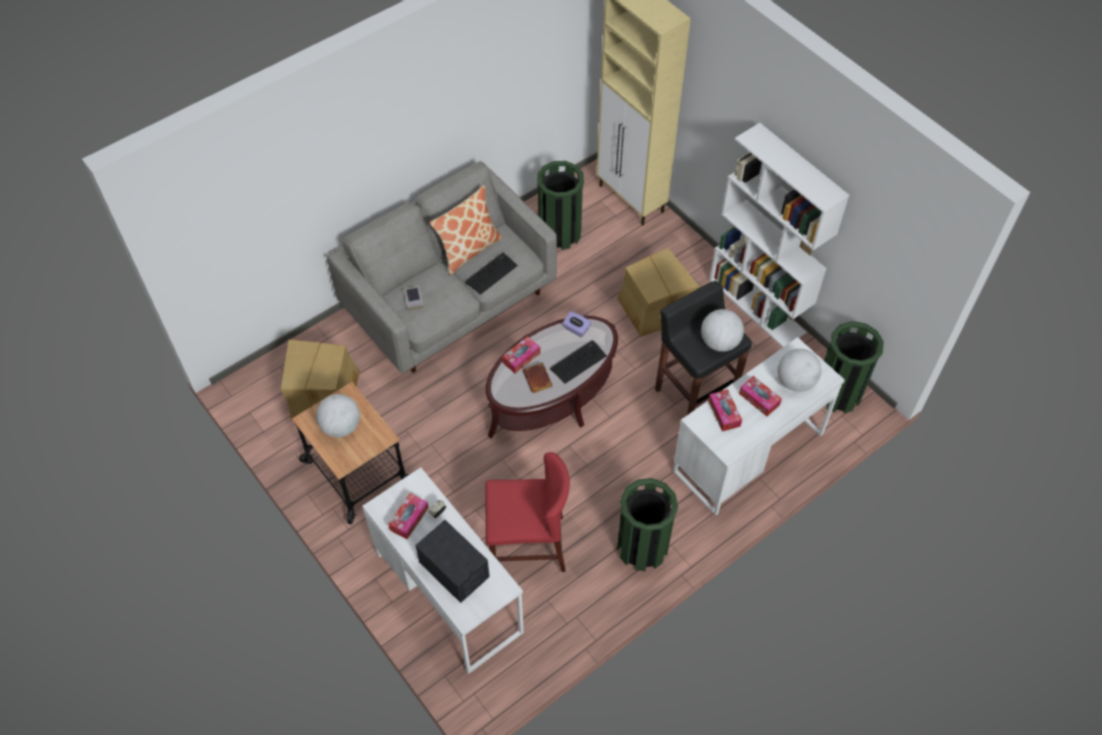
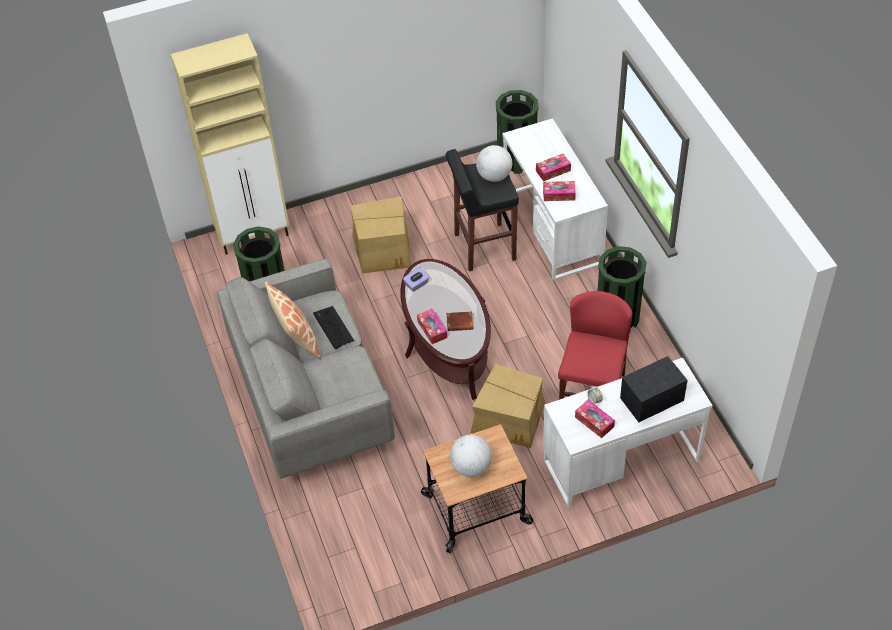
camera: 70 degrees left, 5 degrees down
cardboard box [281,339,360,419] -> cardboard box moved to [471,364,545,448]
book [404,286,424,311] -> none
keyboard [550,340,607,384] -> none
white bookcase [709,123,849,347] -> none
globe [778,349,821,392] -> none

